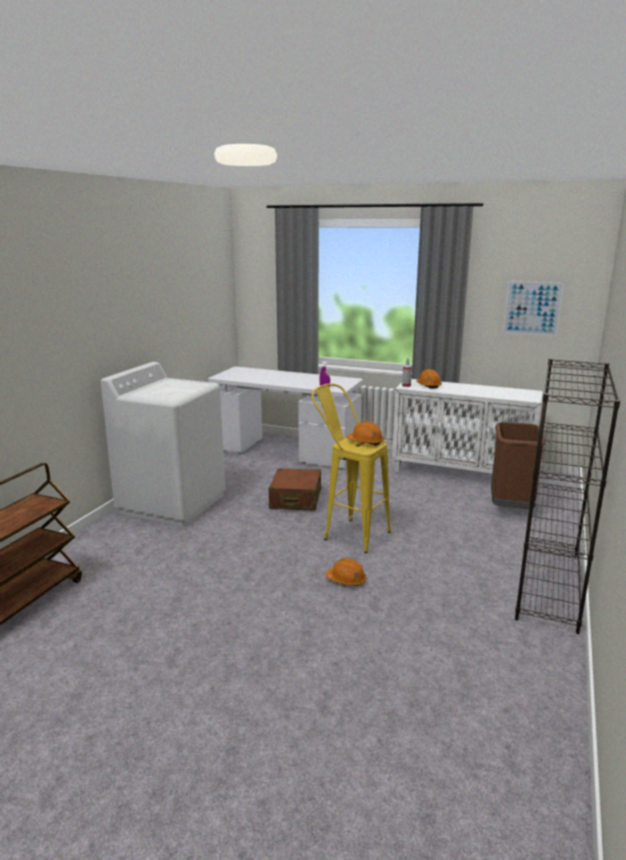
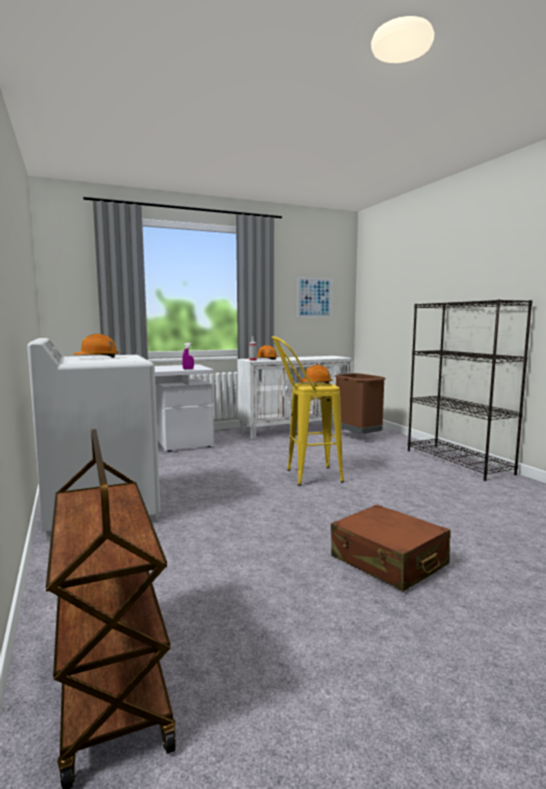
camera: 45 degrees left, 10 degrees down
brown suitcase [268,468,321,510] -> brown suitcase moved to [331,505,451,591]
orange hard hat [326,558,366,586] -> orange hard hat moved to [73,334,119,358]

